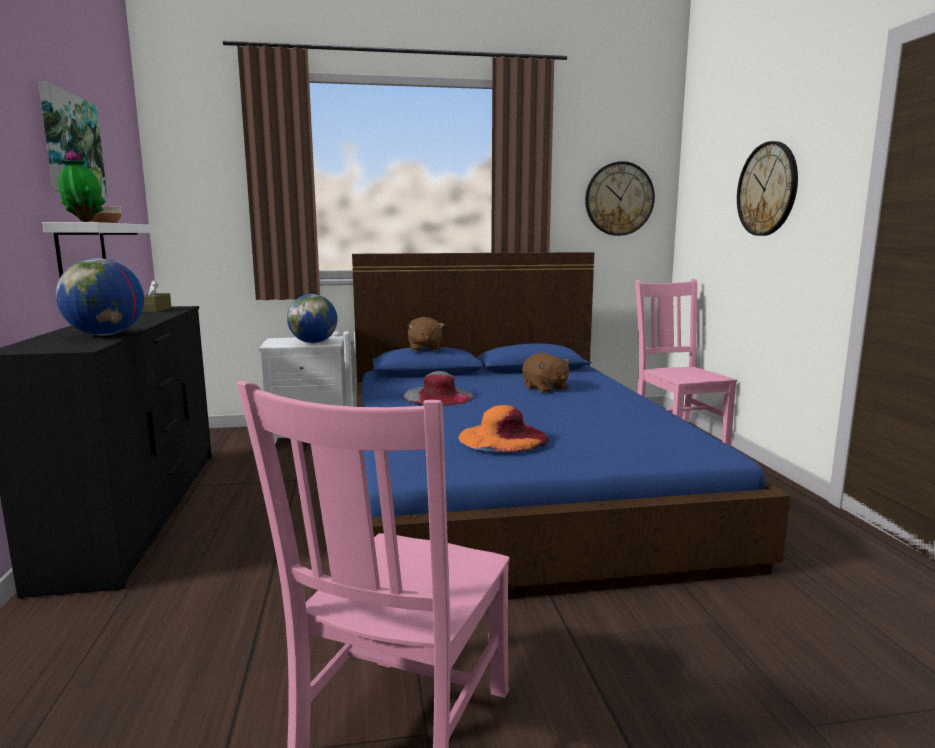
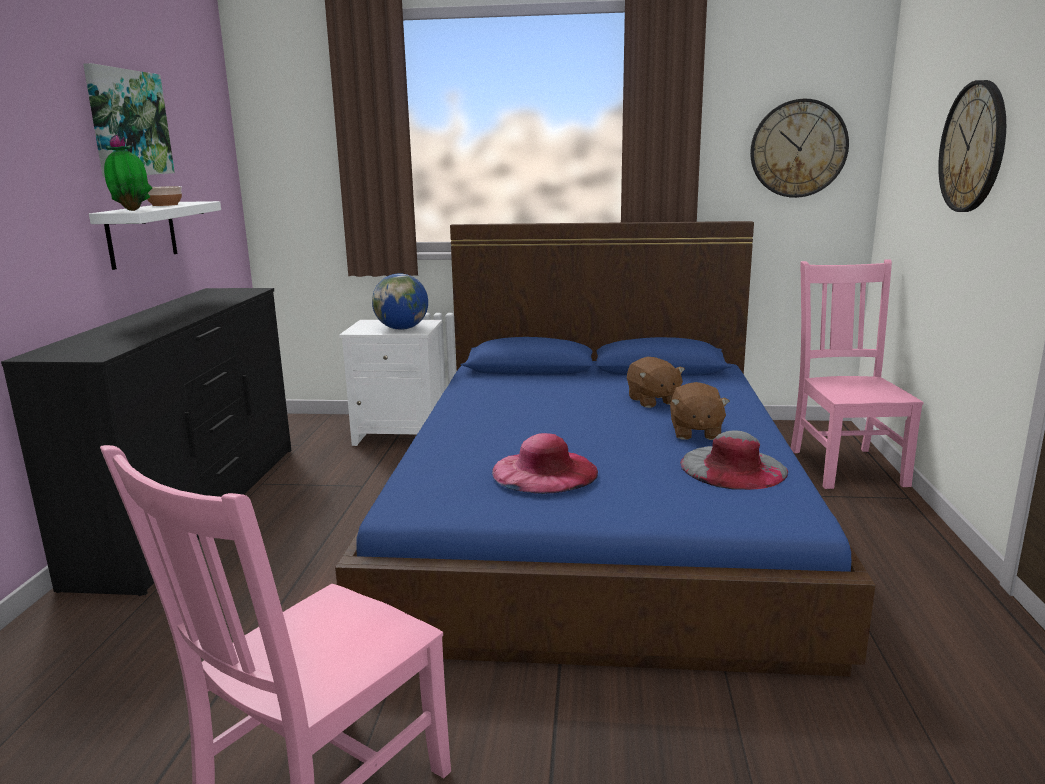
camera: 15 degrees right, 5 degrees up
globe [56,258,144,336] -> none
brown tissue box [142,280,172,312] -> none
grey hat [403,371,474,406] -> grey hat moved to [680,431,788,490]
brown plush toy [407,317,444,352] -> brown plush toy moved to [670,382,730,440]
orange hat [458,405,549,453] -> pink hat [492,433,598,494]

